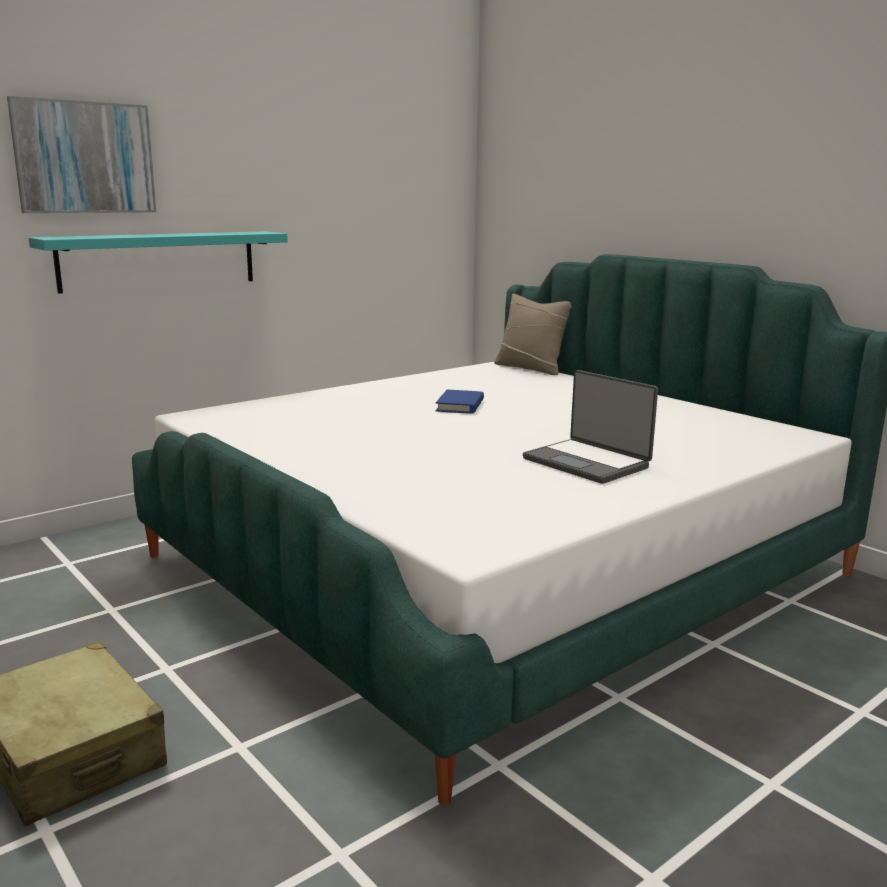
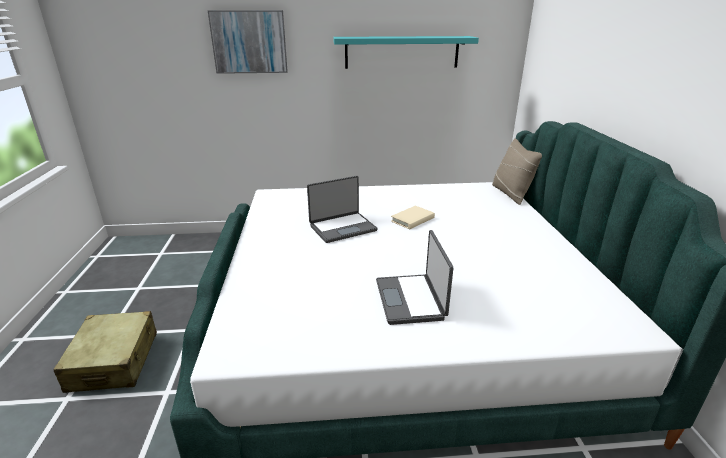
camera: 35 degrees right, 10 degrees up
turquoise shelf [29,231,288,294] -> turquoise shelf moved to [333,36,479,69]
blue book [436,390,484,414] -> beige book [391,206,435,229]
none -> laptop [307,176,378,243]

